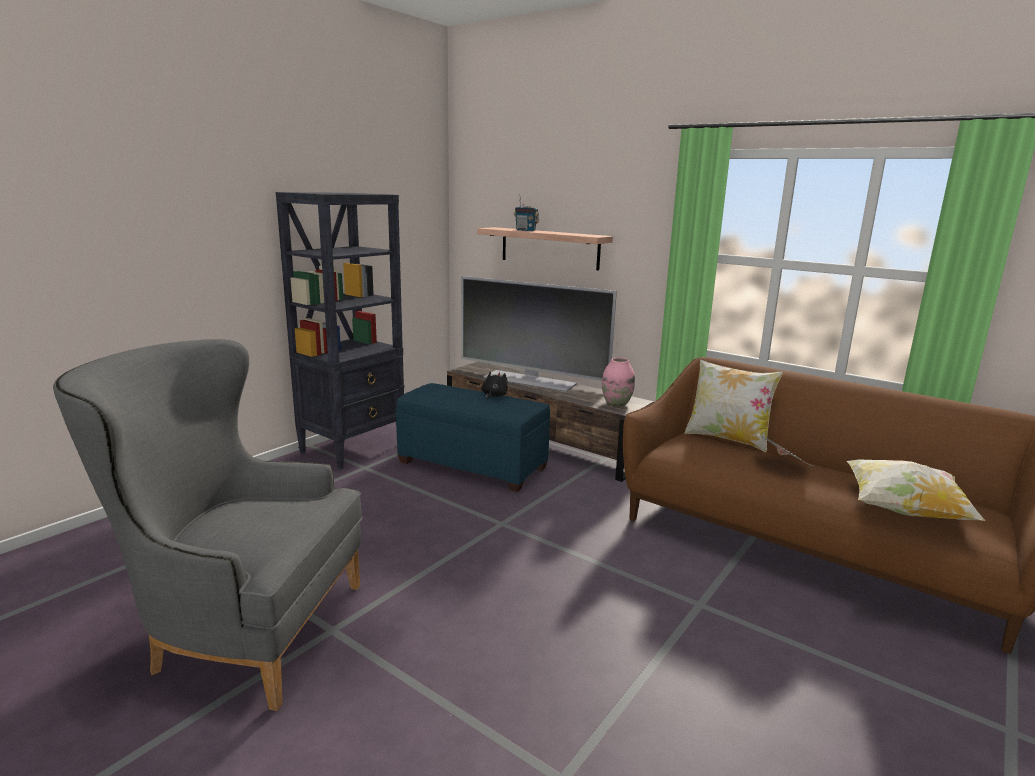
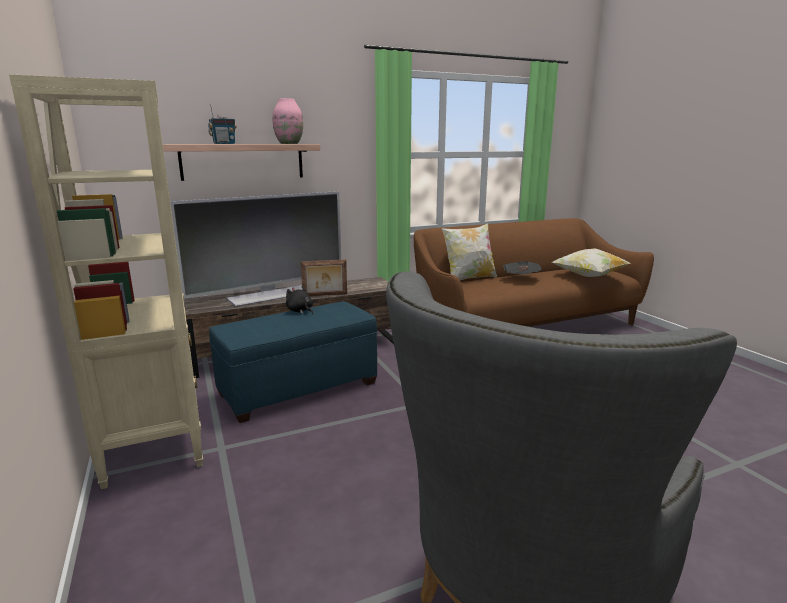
camera: 60 degrees left, 0 degrees up
black bookcase [276,192,404,470] -> beige bookcase [9,74,203,489]
pink vase [602,358,635,407] -> pink vase moved to [273,98,303,144]
none -> picture frame [301,259,347,296]

